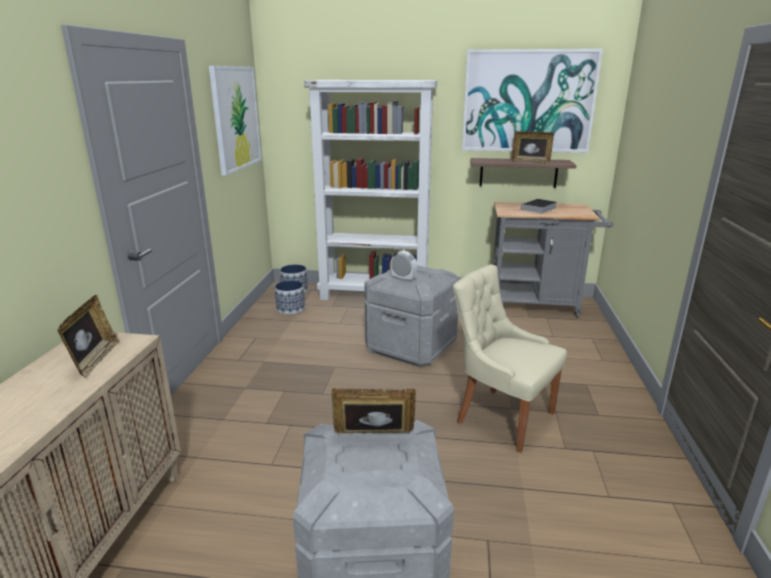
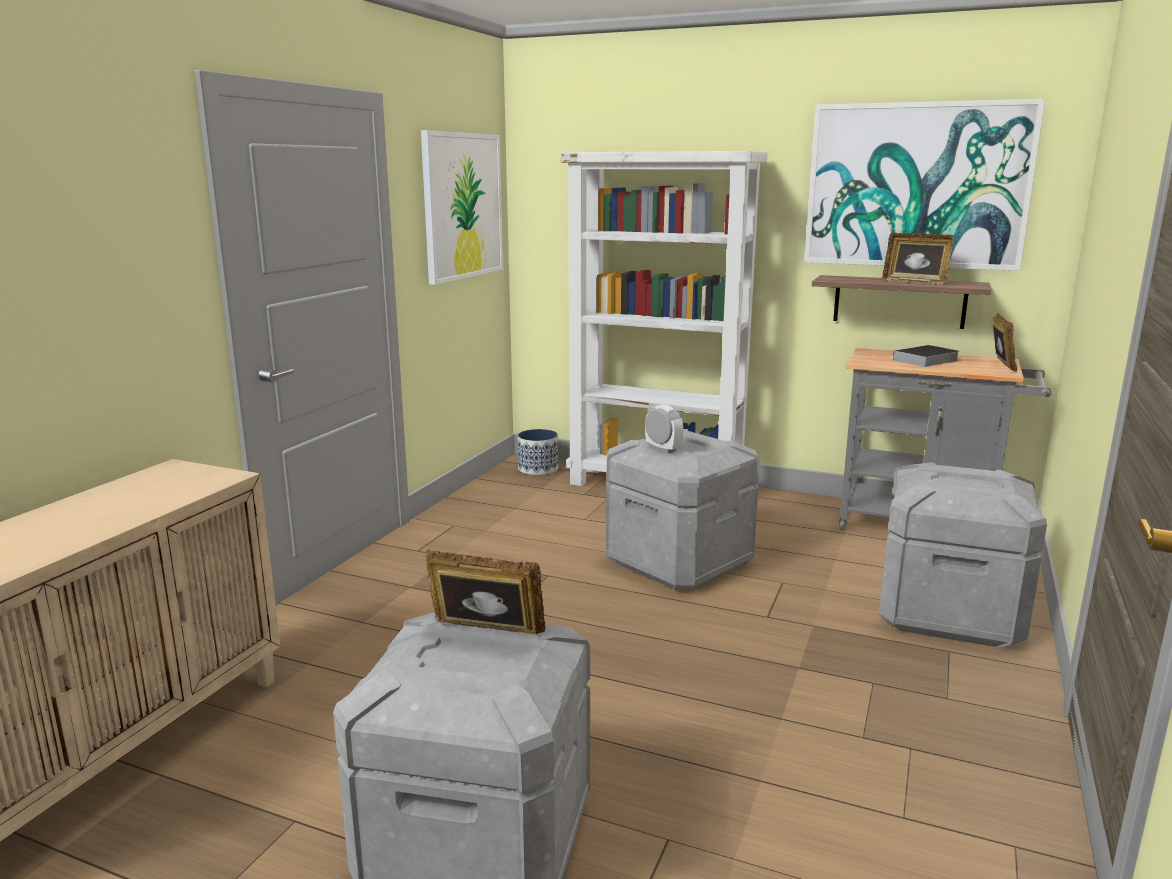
camera: 15 degrees right, 5 degrees down
picture frame [57,295,120,378] -> picture frame moved to [993,313,1017,372]
planter [275,280,305,315] -> none
beige chair [453,264,567,453] -> none
none -> grey storage box [879,462,1047,648]

